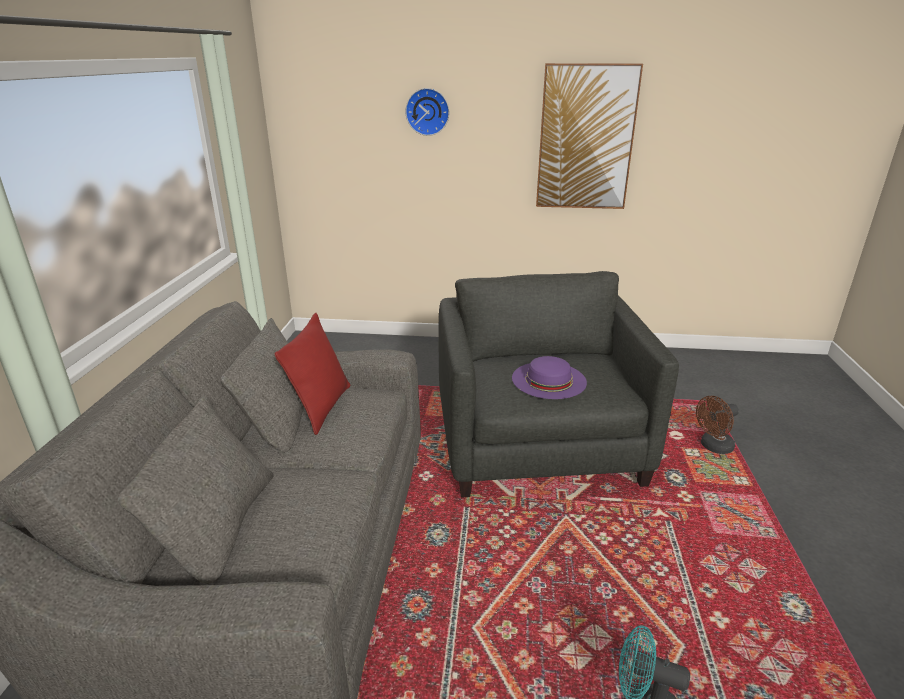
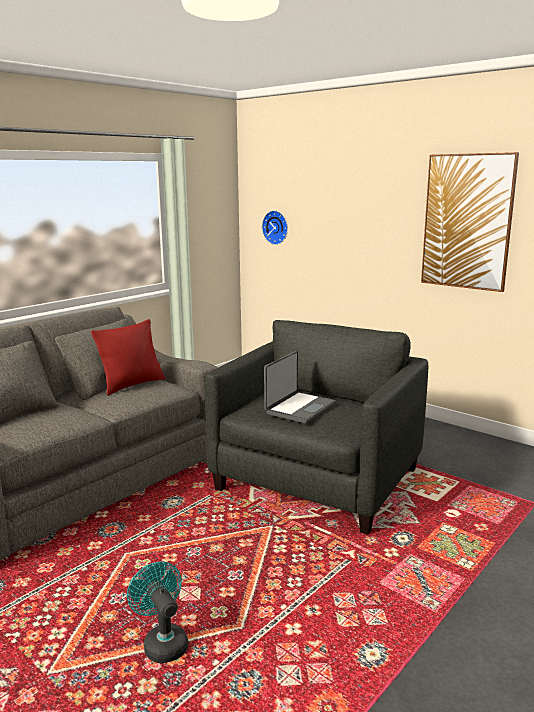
camera: 35 degrees right, 10 degrees down
wall clock [405,88,449,136] -> wall clock moved to [262,210,288,245]
purple hat [512,356,587,399] -> laptop [264,351,336,423]
brown fan [696,396,739,454] -> none

